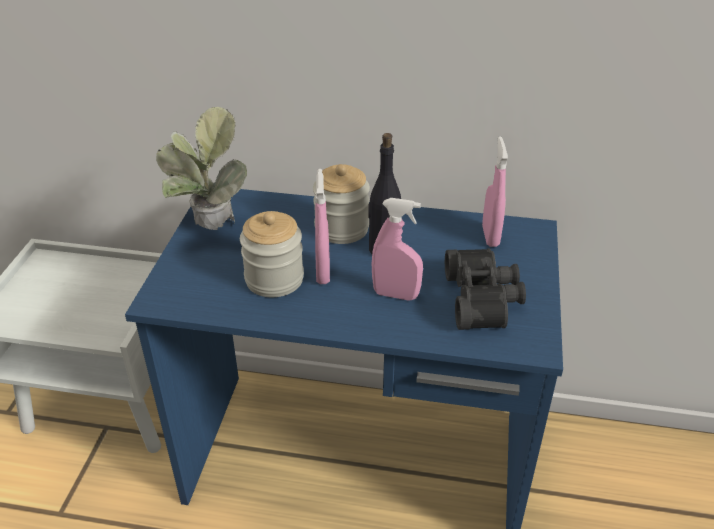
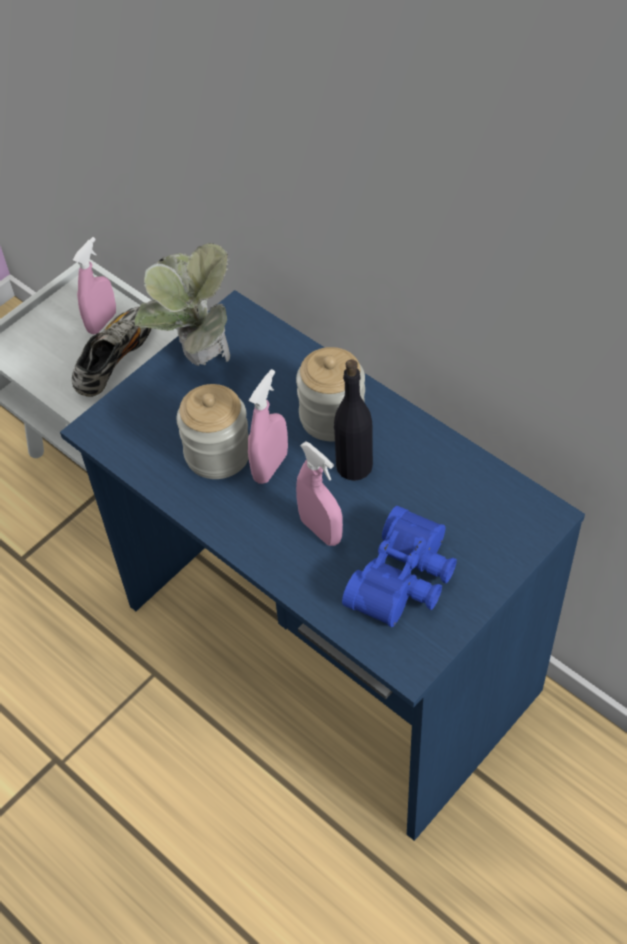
camera: 35 degrees right, 15 degrees up
black binoculars [445,248,526,330] -> blue binoculars [342,506,457,627]
pink spray bottle [482,136,508,247] -> pink spray bottle moved to [73,237,116,334]
none -> shoe [72,307,151,397]

